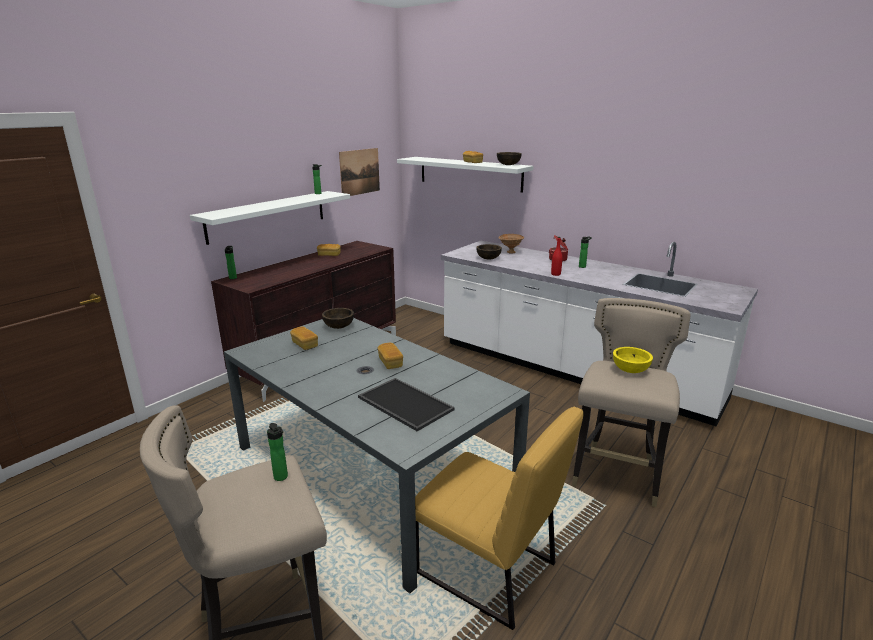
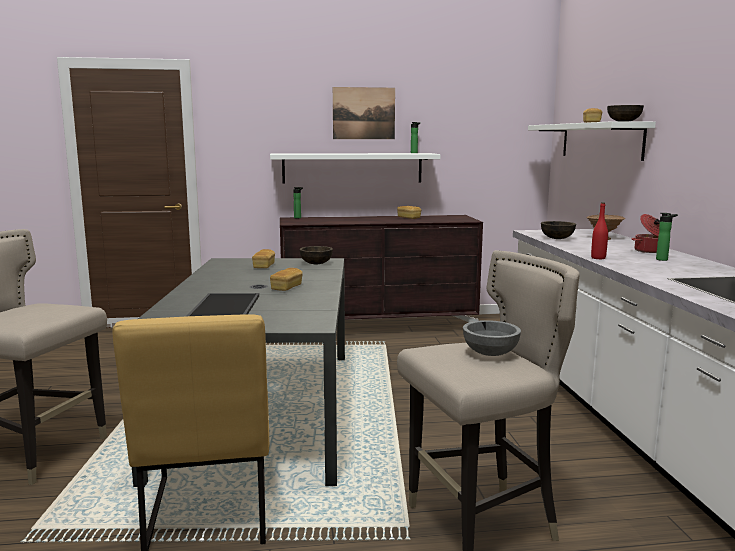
camera: 45 degrees right, 10 degrees down
bottle [267,423,288,481] -> none
picture [339,148,380,196] -> picture moved to [333,87,395,139]
yellow bowl [613,347,653,373] -> grey bowl [463,320,521,356]

